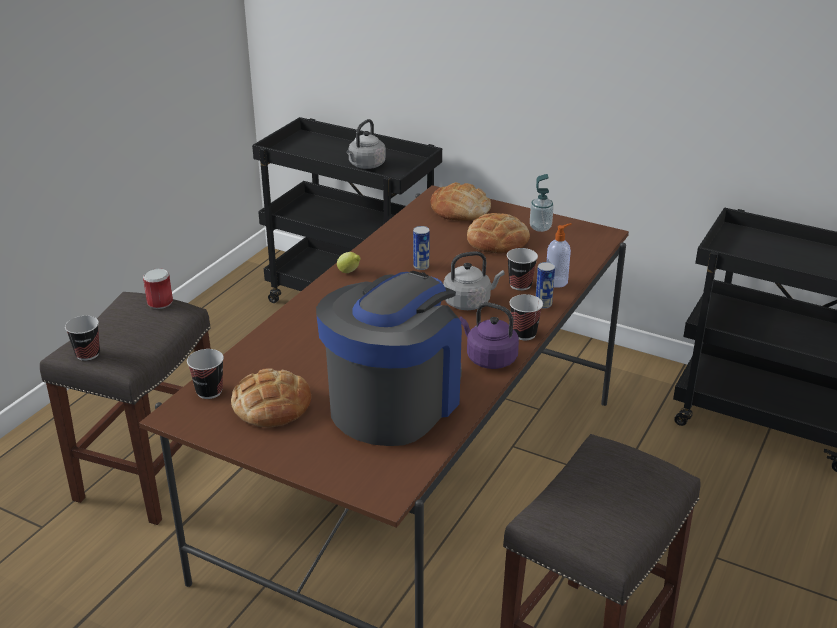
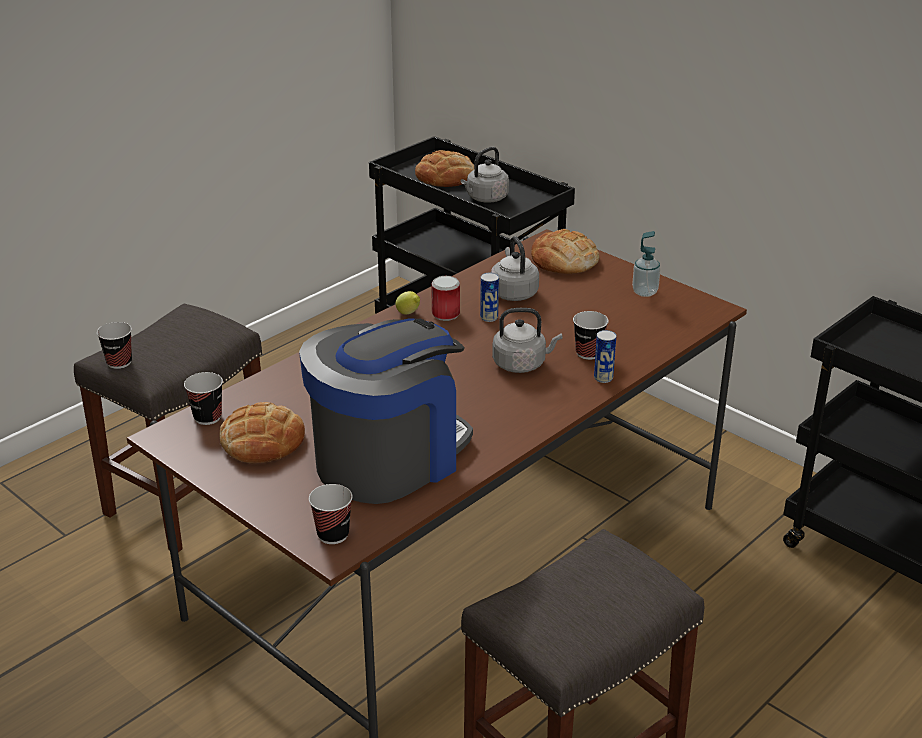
camera: 15 degrees right, 0 degrees up
can [143,268,173,309] -> can moved to [431,276,460,321]
purple kettle [459,302,519,369] -> none
bread [467,213,530,254] -> bread moved to [415,150,474,187]
cup [510,294,543,340] -> cup moved to [309,484,353,544]
soap dispenser [547,223,572,288] -> none
none -> grey kettle [491,236,539,301]

